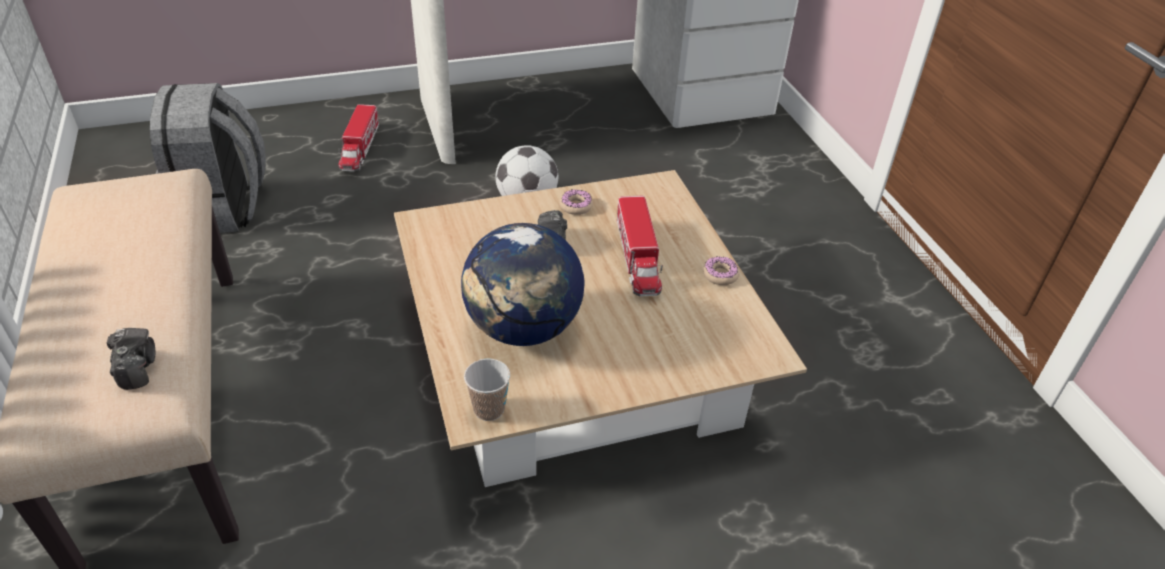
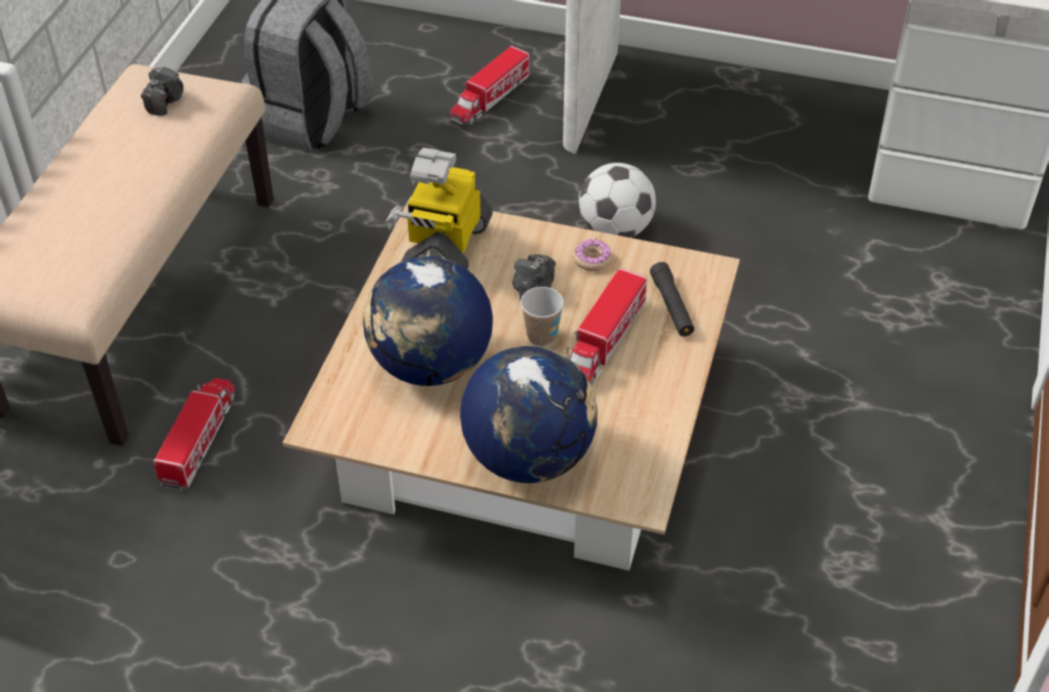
camera: 35 degrees right, 5 degrees up
camera [107,328,155,390] -> camera moved to [141,66,183,116]
cup [464,358,510,421] -> cup moved to [521,287,564,346]
donut [703,257,740,285] -> none
none -> toy truck [153,378,236,491]
none -> toy robot [386,148,493,269]
none -> globe [460,346,597,483]
none -> black flashlight [650,262,694,337]

